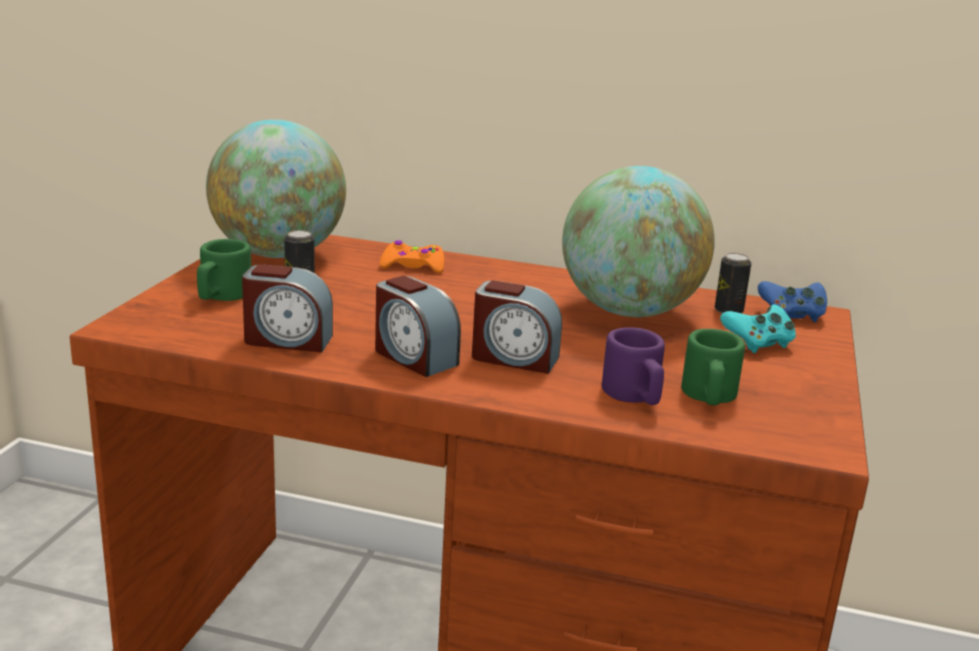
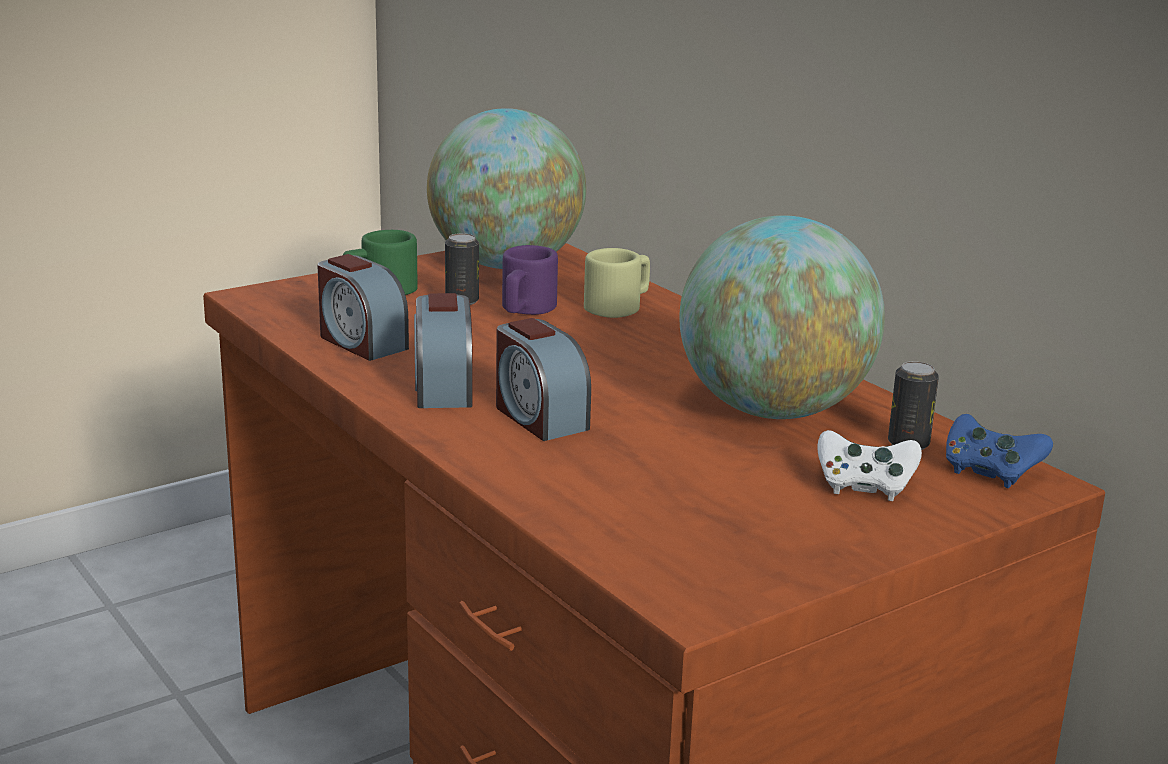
camera: 40 degrees right, 0 degrees up
orange game controller [380,240,444,273] -> beige mug [584,248,650,318]
purple mug [602,327,665,405] -> purple mug moved to [502,245,558,315]
green mug [681,329,745,405] -> none
turquoise game controller [720,304,796,353] -> white game controller [817,430,922,501]

